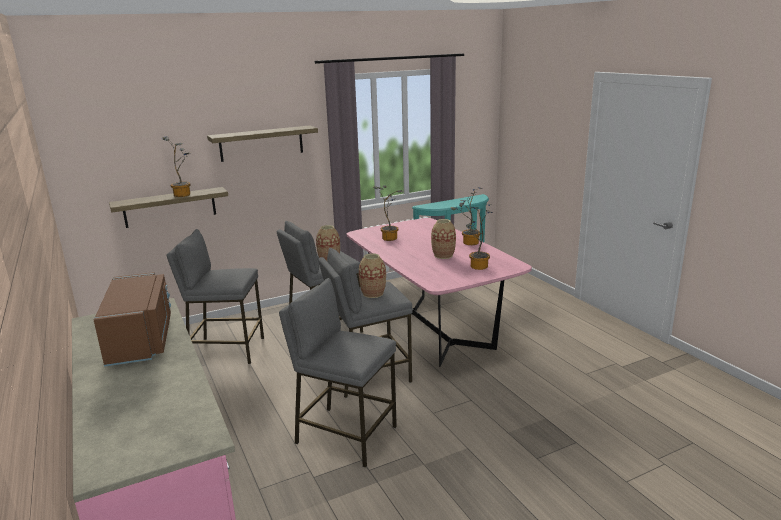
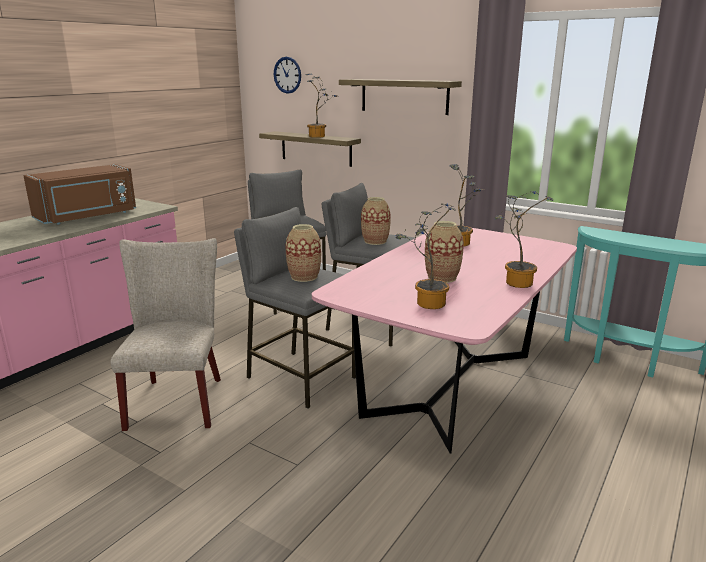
camera: 60 degrees right, 0 degrees up
grey stool [279,278,397,467] -> beige chair [110,238,221,431]
none -> wall clock [274,57,301,94]

